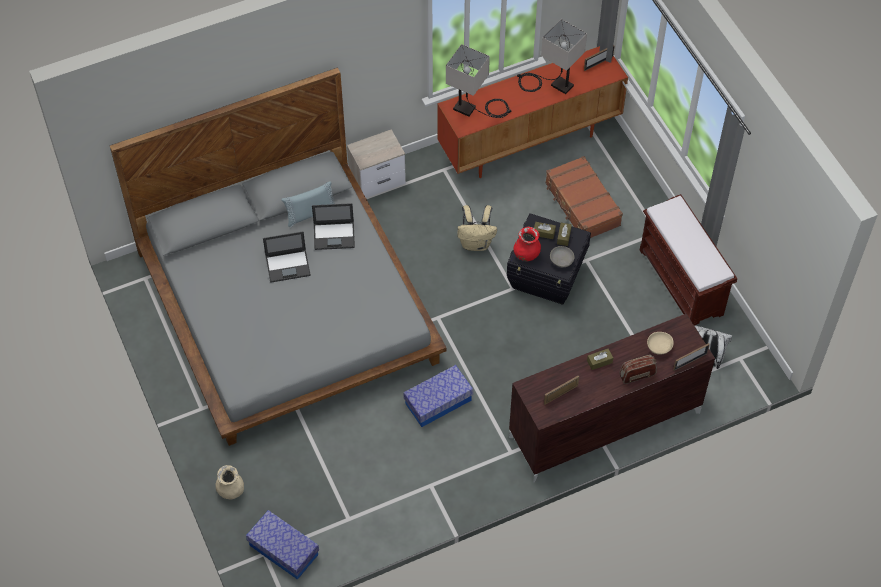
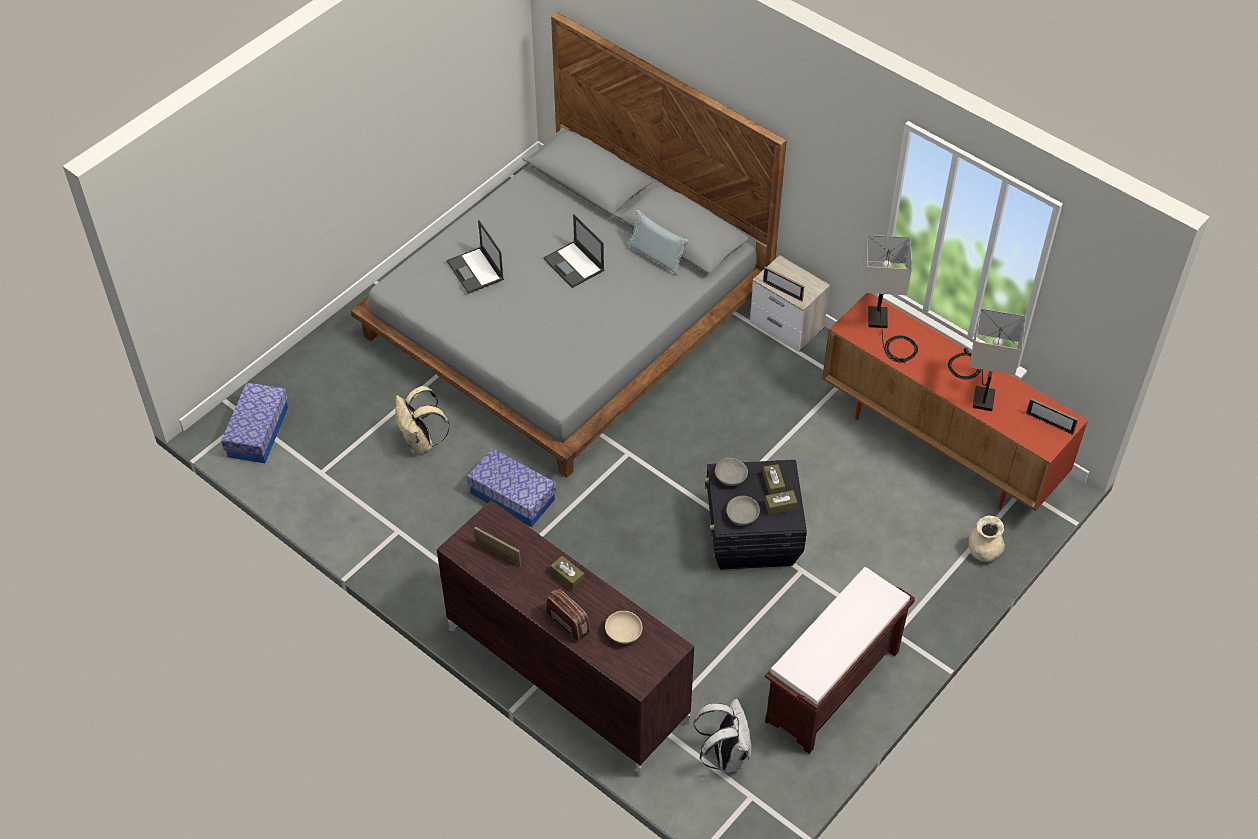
camera: 65 degrees right, 5 degrees down
beige vase [215,465,244,499] -> beige vase moved to [969,516,1005,562]
laptop [312,203,355,250] -> laptop moved to [447,220,504,294]
beige backpack [457,205,497,251] -> beige backpack moved to [395,386,450,454]
red vase [514,227,541,261] -> grey bowl [715,458,748,486]
brown suitcase [545,156,623,238] -> none
picture frame [673,343,710,371] -> picture frame moved to [763,266,805,302]

